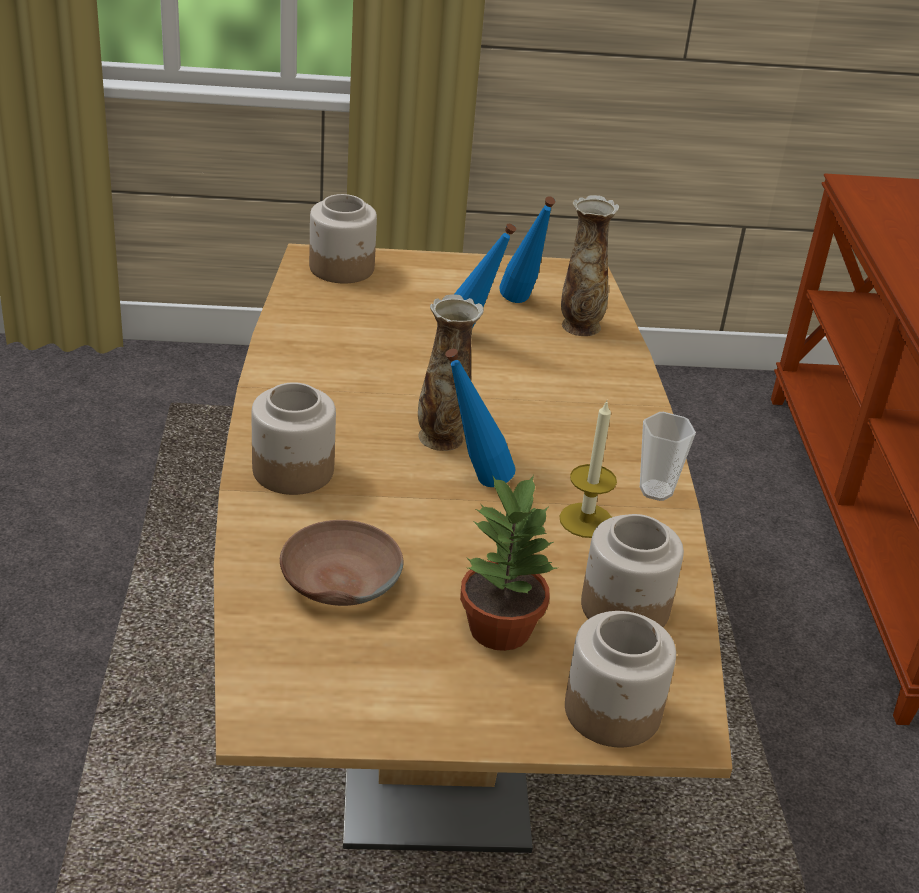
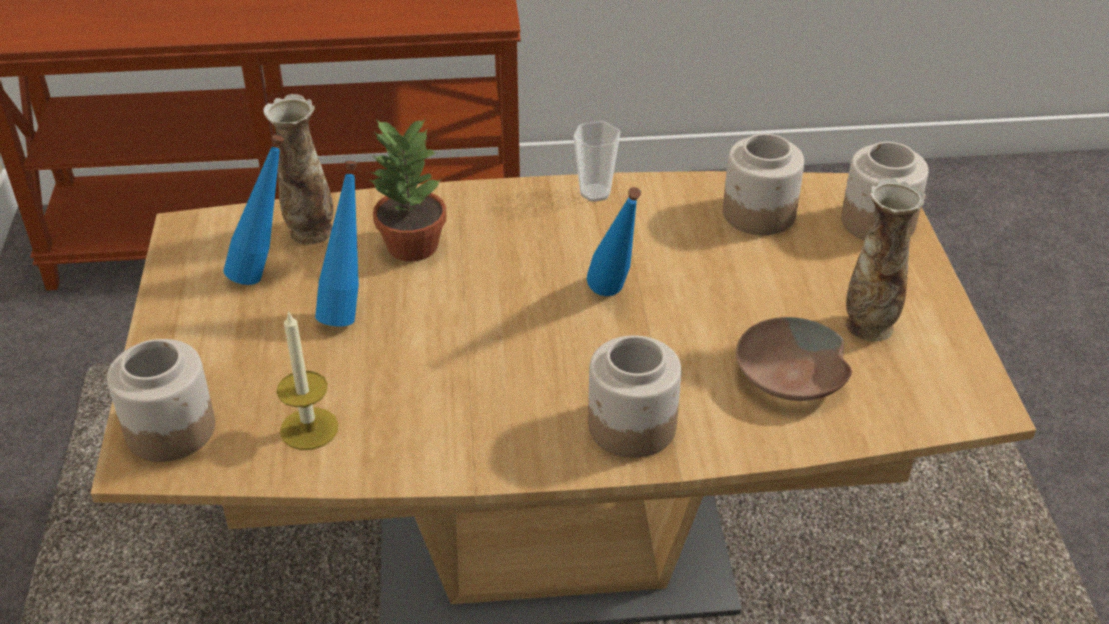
camera: 90 degrees left, 5 degrees up
vase [418,294,484,451] -> vase moved to [846,178,926,342]
potted plant [460,475,557,651] -> potted plant moved to [370,118,447,261]
candle [560,401,617,538] -> candle moved to [276,310,338,450]

